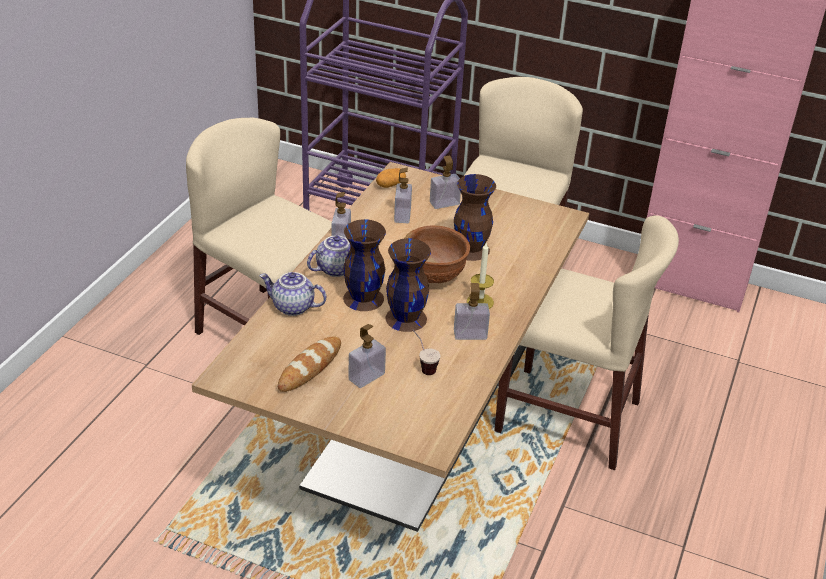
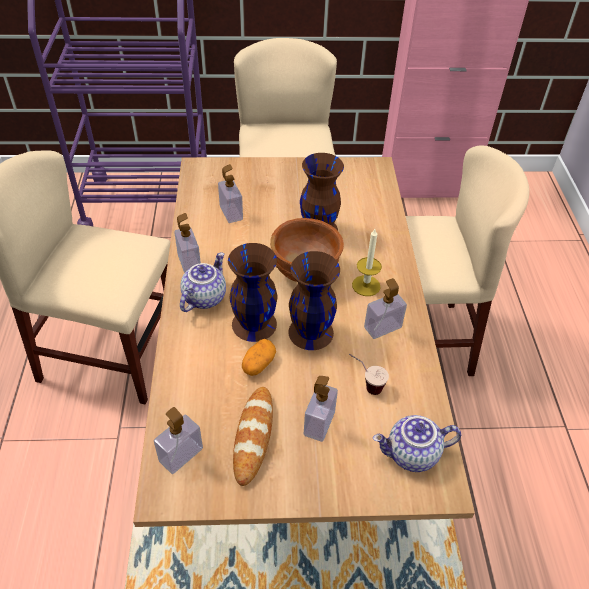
camera: 25 degrees left, 10 degrees up
teapot [259,272,326,316] -> teapot moved to [373,415,461,472]
potato [376,168,406,188] -> potato moved to [242,339,276,376]
soap dispenser [430,156,461,209] -> soap dispenser moved to [154,407,203,474]

